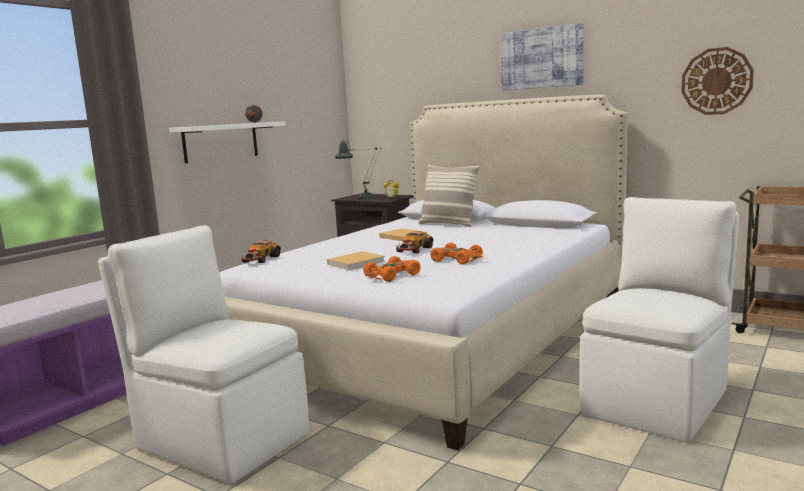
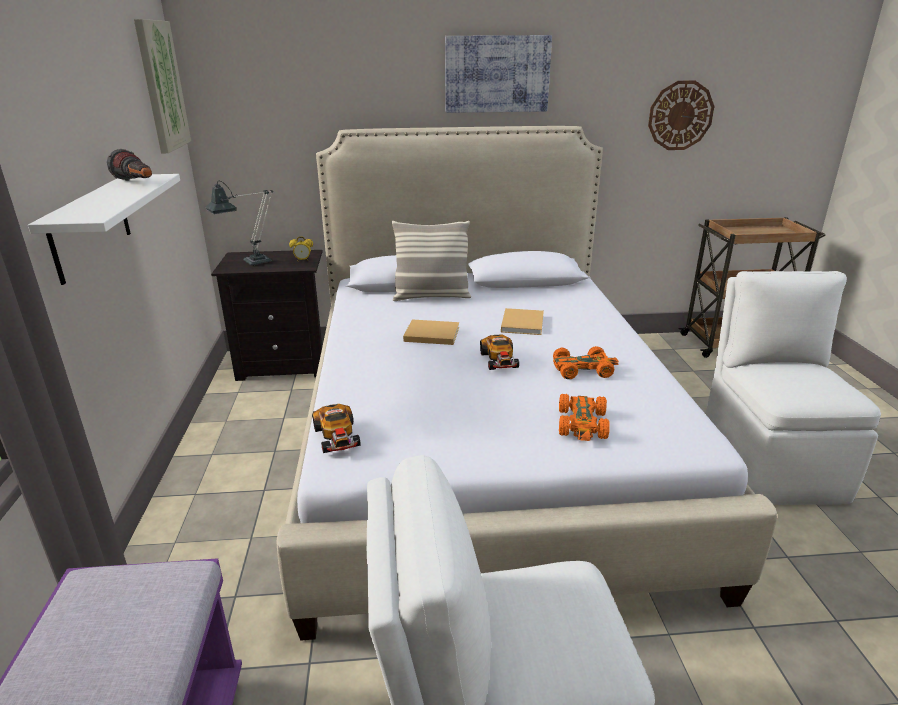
camera: 40 degrees left, 15 degrees up
beige book [327,251,385,270] -> beige book moved to [501,308,544,335]
none -> picture [134,19,191,153]

